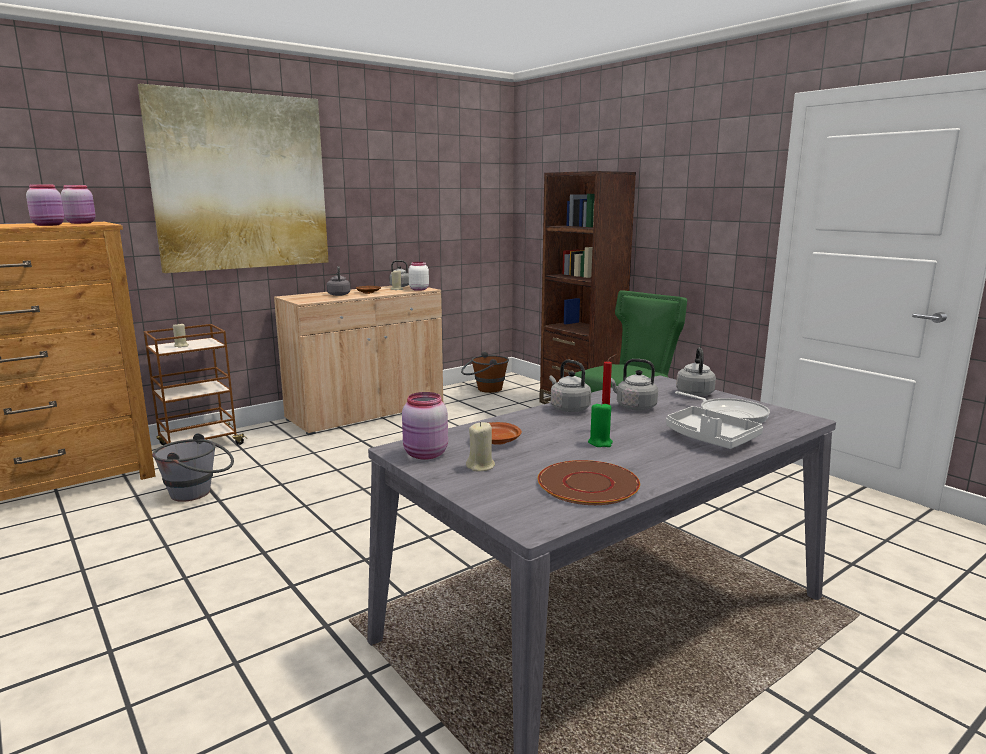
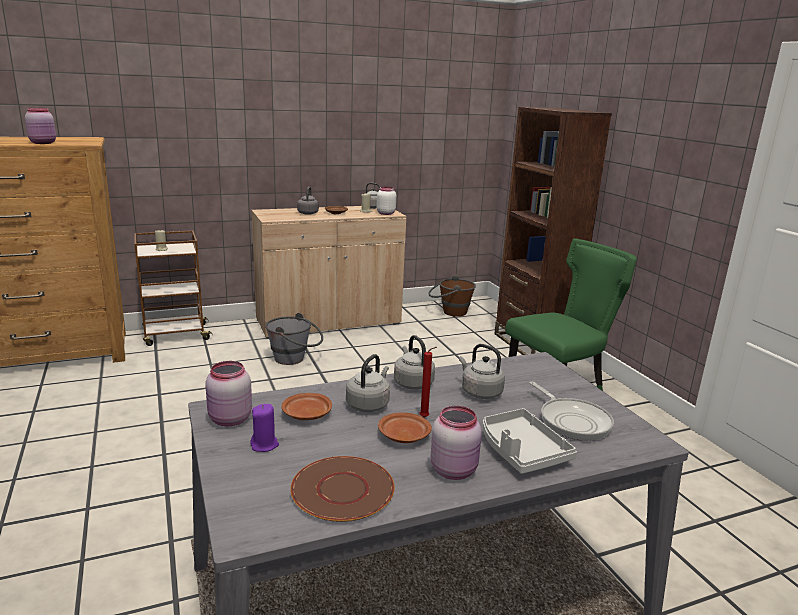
camera: 15 degrees right, 5 degrees up
pink jar [61,185,96,224] -> pink jar moved to [430,406,482,480]
picture [138,84,329,273] -> none
grey bucket [152,433,234,502] -> grey bucket moved to [265,313,323,365]
beige candle [466,422,495,471] -> purple candle [250,404,279,452]
green candle [588,402,613,447] -> brown plate [378,412,432,443]
grey kettle [676,348,716,396] -> grey kettle moved to [346,354,390,412]

